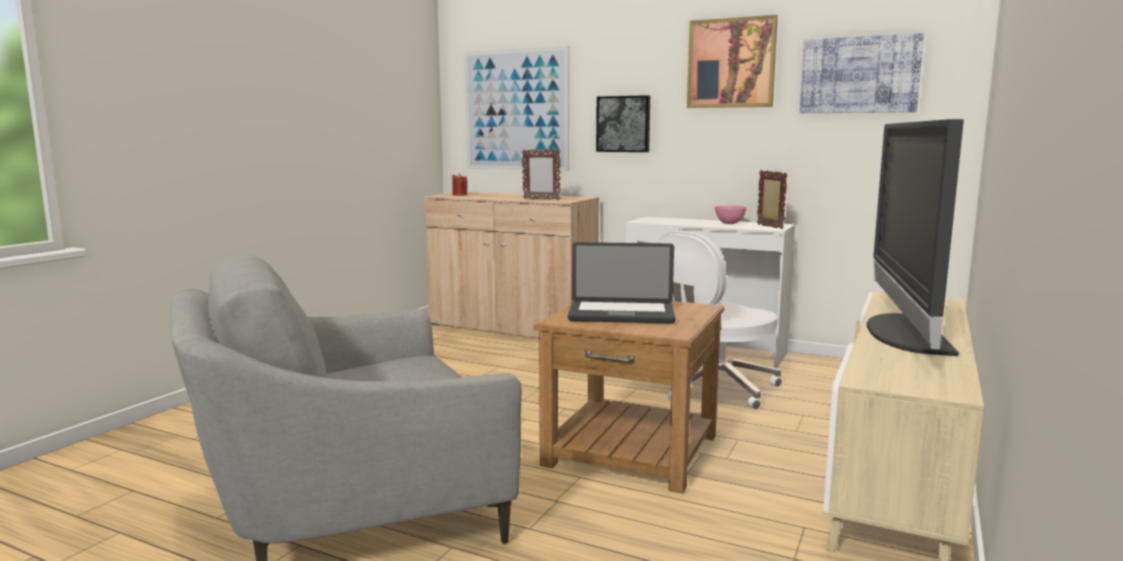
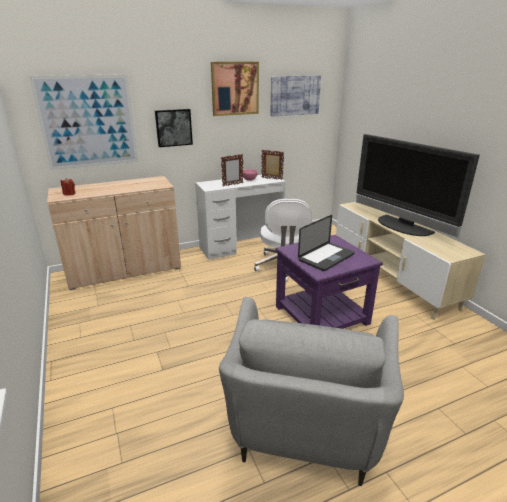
camera: 50 degrees left, 15 degrees up
picture frame [522,149,561,200] -> picture frame moved to [221,154,243,187]
brown side table [534,301,724,494] -> purple side table [276,235,383,329]

